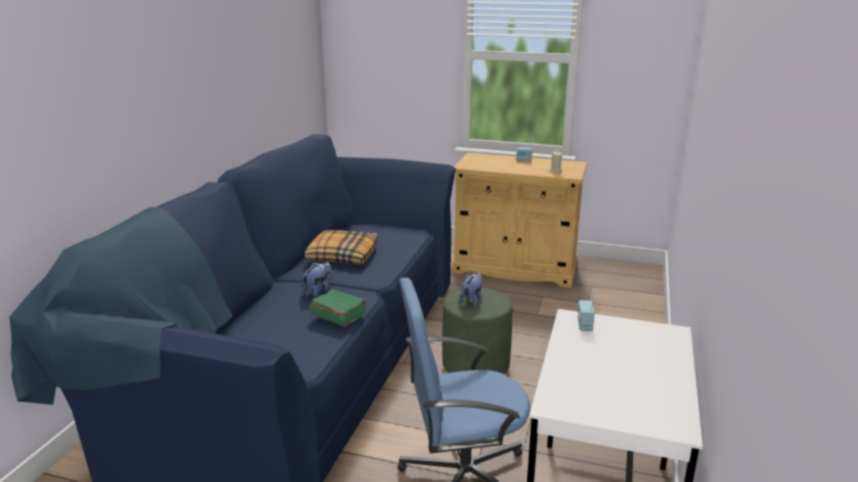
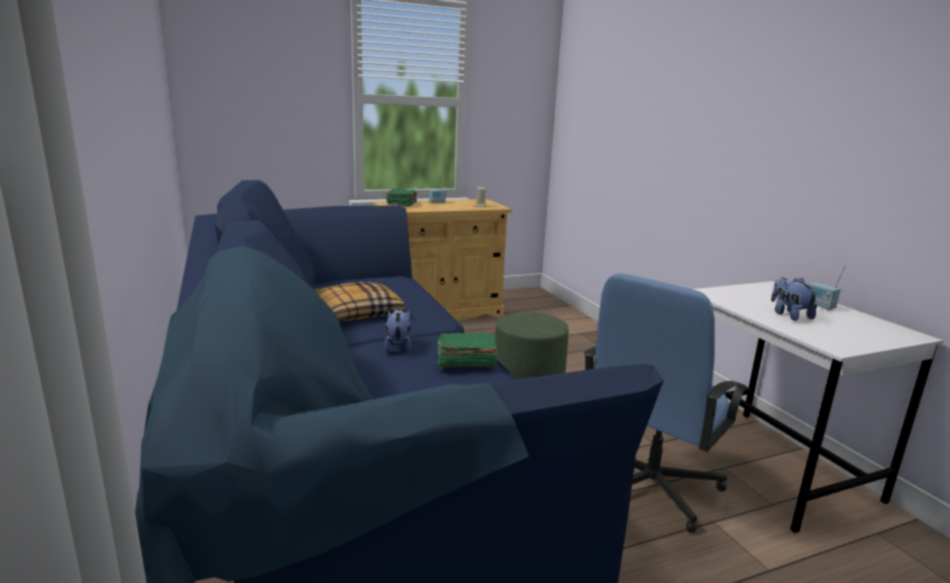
camera: 40 degrees left, 5 degrees down
plush toy [458,272,482,307] -> plush toy moved to [771,277,818,321]
radio [577,290,595,331] -> radio moved to [809,266,846,310]
none -> green book [386,188,417,206]

